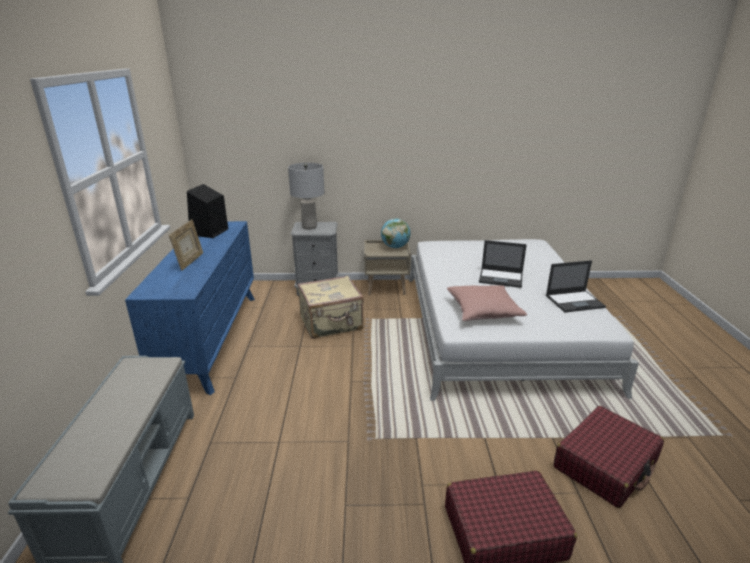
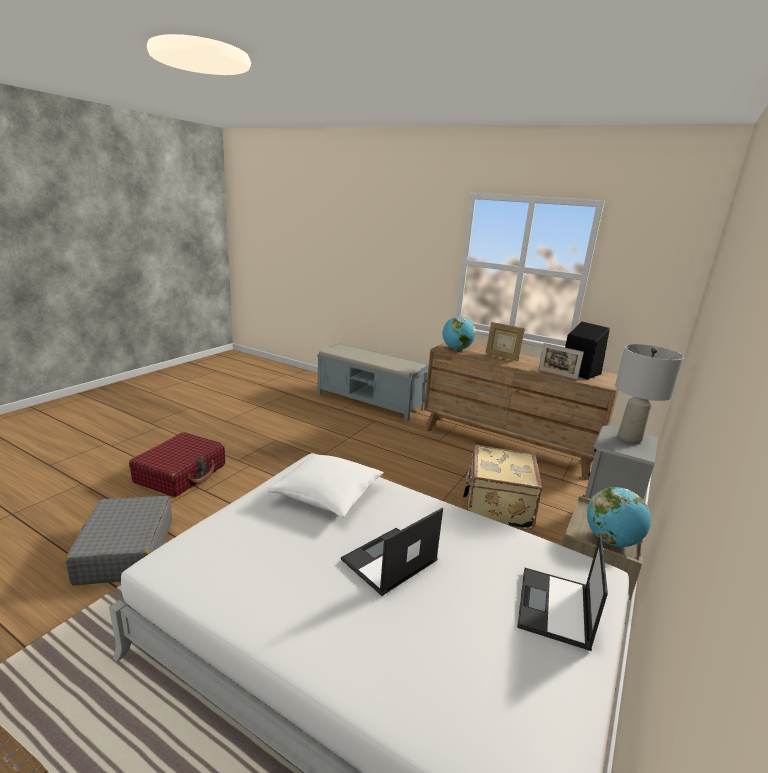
camera: 120 degrees right, 5 degrees down
blue dresser [125,221,255,395] -> brown dresser [424,342,619,480]
pink pillow [447,285,527,321] -> white pillow [267,455,384,517]
laptop [546,260,606,312] -> laptop moved to [517,535,608,651]
red suitcase [554,406,664,508] -> grey suitcase [66,496,172,585]
none -> globe [443,316,476,350]
none -> picture frame [538,343,584,380]

